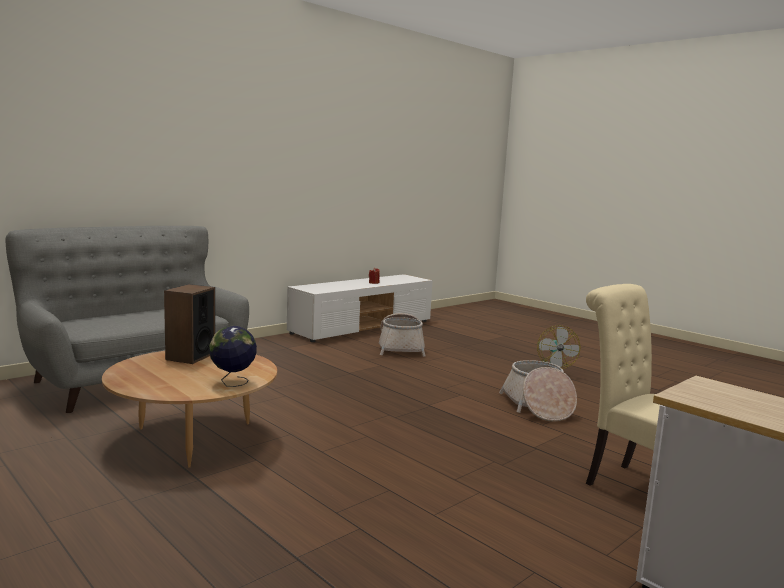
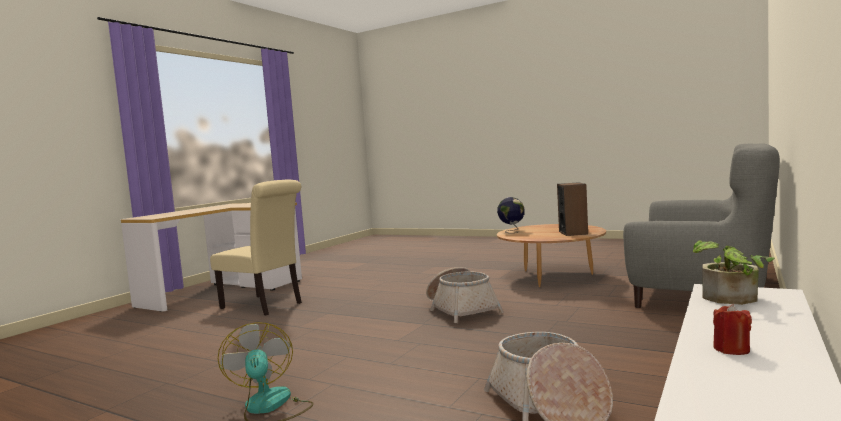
camera: 165 degrees right, 5 degrees down
basket [499,360,577,421] -> basket moved to [426,267,504,323]
none -> potted plant [692,240,775,305]

